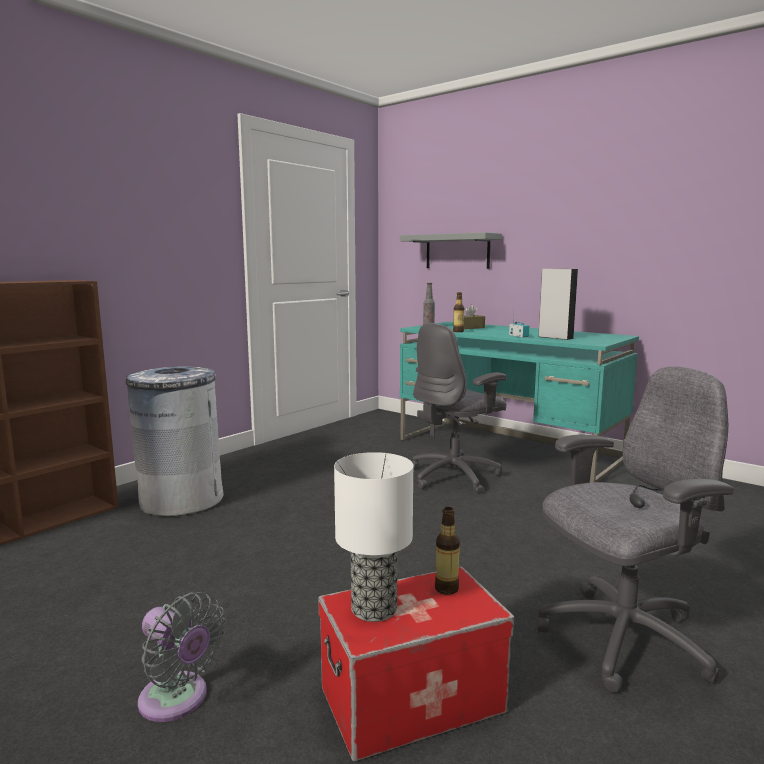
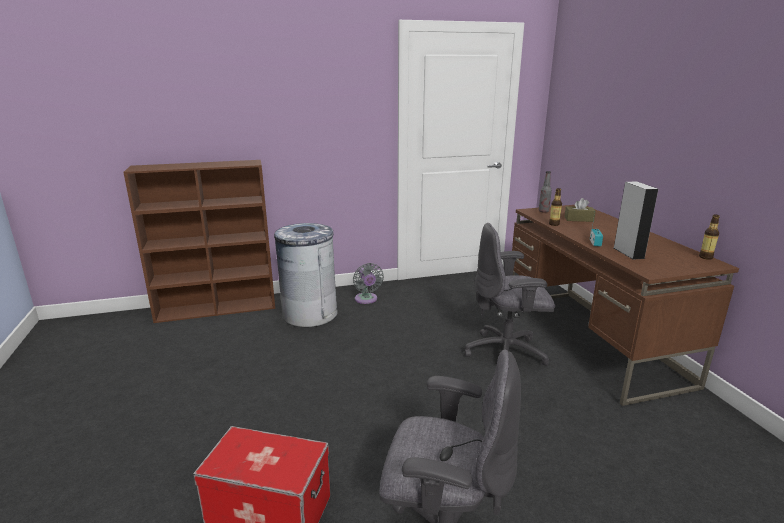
camera: 35 degrees right, 10 degrees up
grey fan [138,592,226,722] -> grey fan moved to [353,263,384,304]
table lamp [334,452,413,622] -> none
grey shelf [400,232,502,269] -> none
turquoise desk [400,322,639,483] -> brown desk [512,205,739,406]
bottle [435,507,460,595] -> bottle moved to [699,214,720,260]

